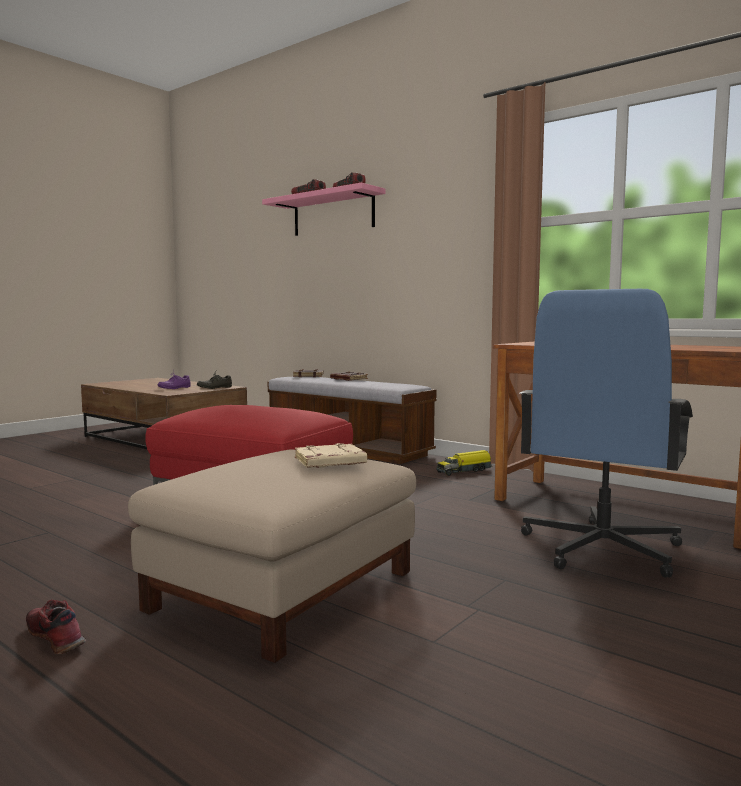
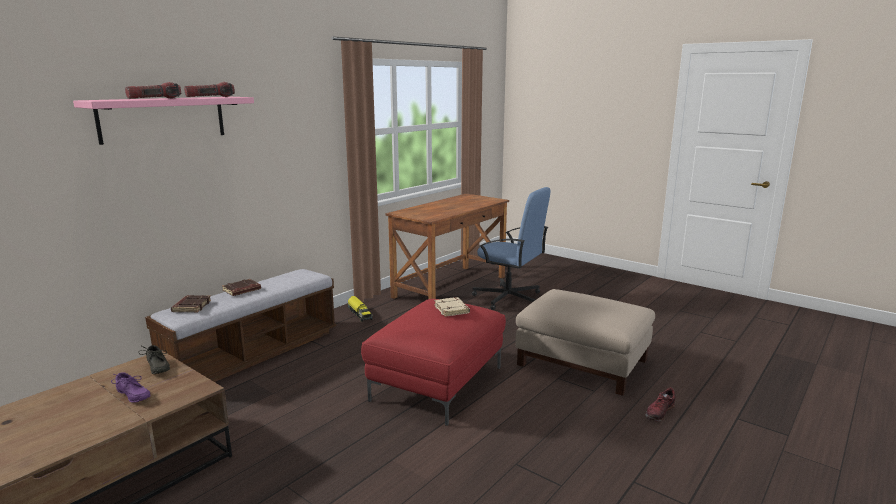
camera: 90 degrees left, 10 degrees up
beige book [295,443,367,468] -> beige book moved to [434,297,470,317]

